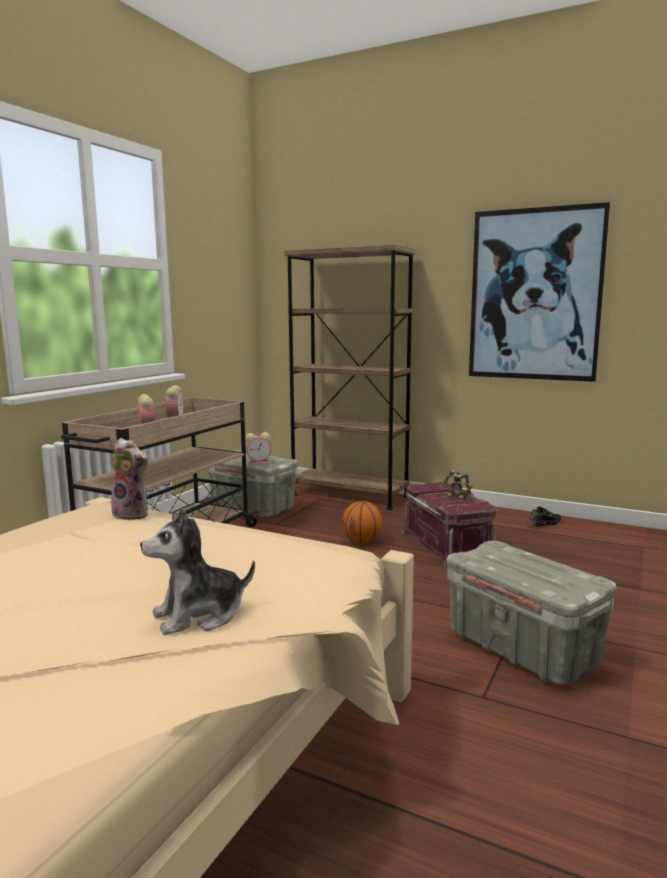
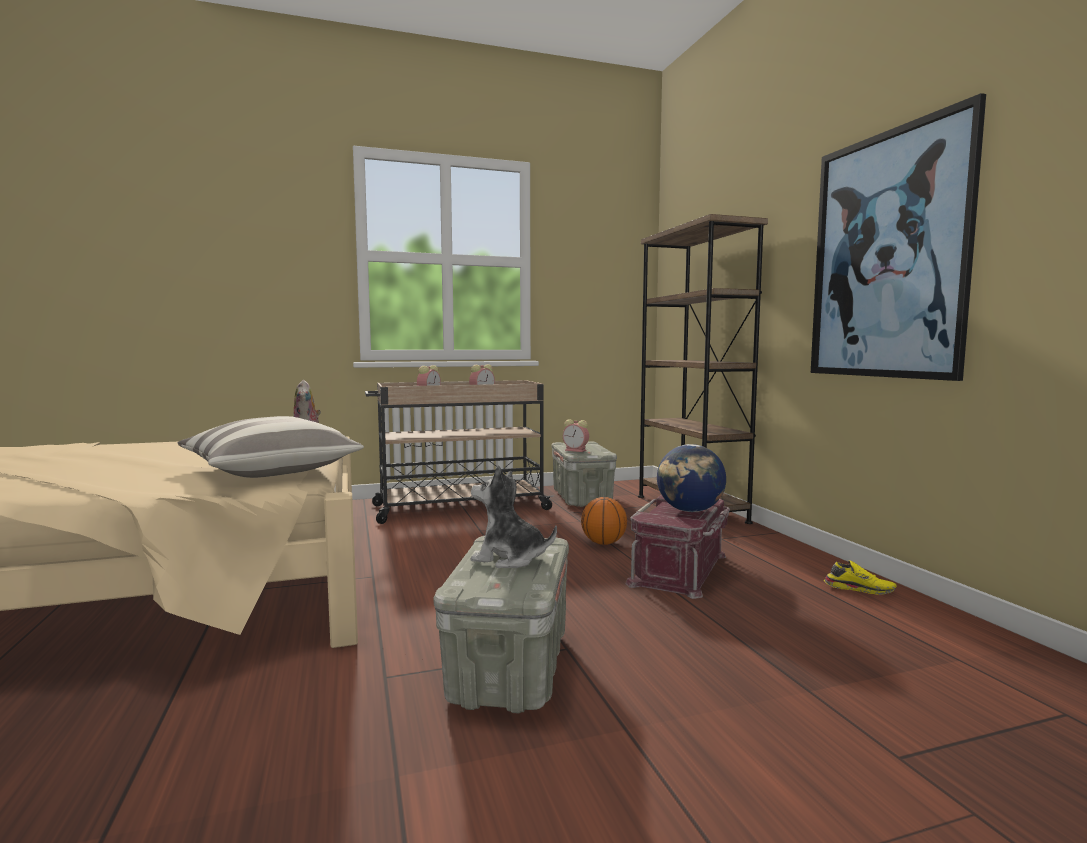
camera: 45 degrees right, 5 degrees down
plush toy [140,508,255,635] -> plush toy moved to [471,465,557,568]
toy robot [444,470,472,498] -> globe [657,444,726,512]
black shoe [527,506,562,527] -> yellow shoe [824,560,897,595]
none -> pillow [178,416,364,478]

